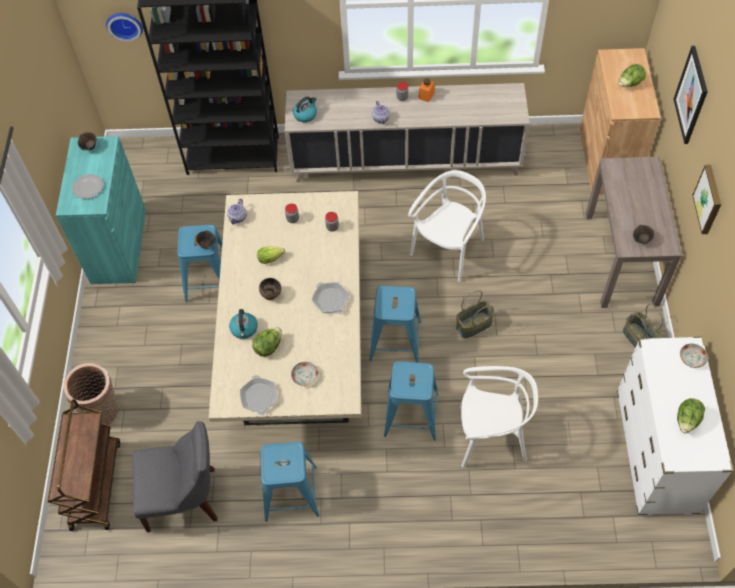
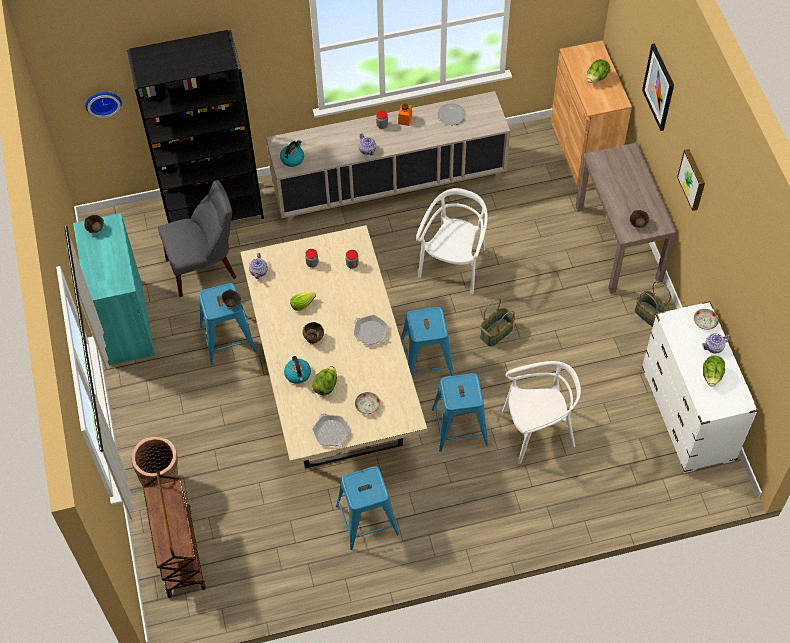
camera: 15 degrees left, 0 degrees up
plate [72,174,104,199] -> plate moved to [437,103,466,125]
grey chair [132,421,218,533] -> grey chair moved to [158,180,237,297]
none -> teapot [702,334,730,354]

